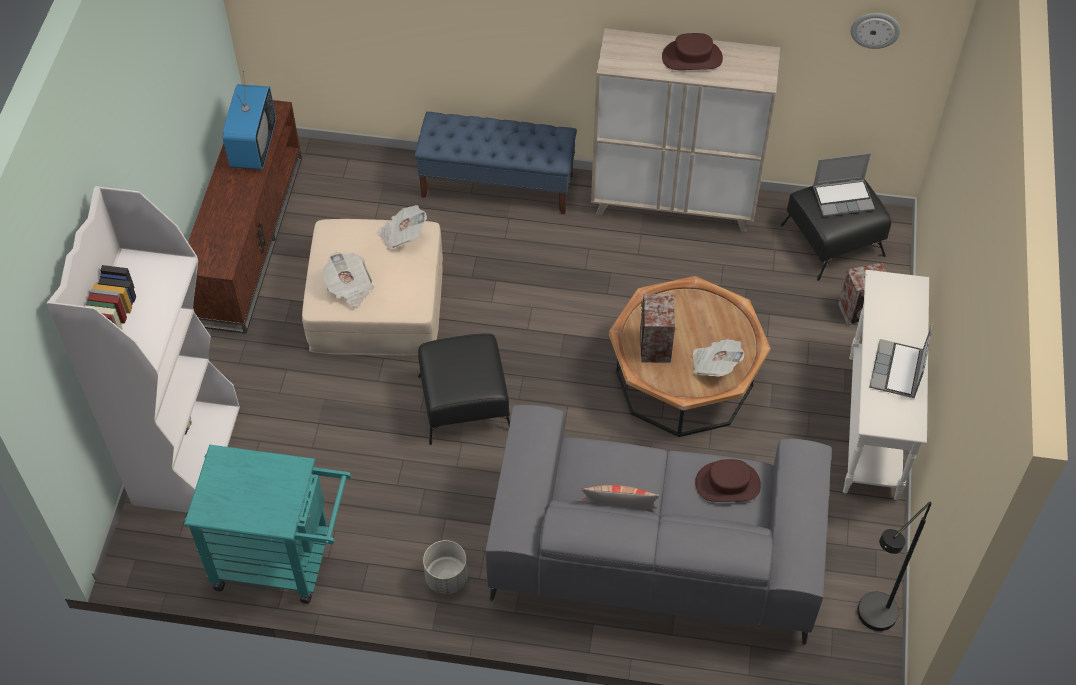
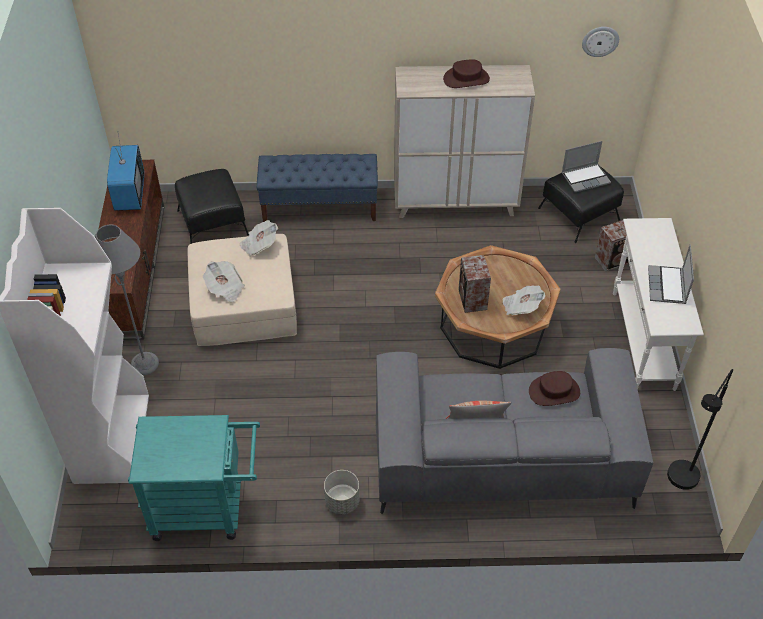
camera: 10 degrees left, 5 degrees down
black ottoman [418,334,510,445] -> black ottoman moved to [175,169,249,244]
none -> grey floor lamp [95,225,159,375]

